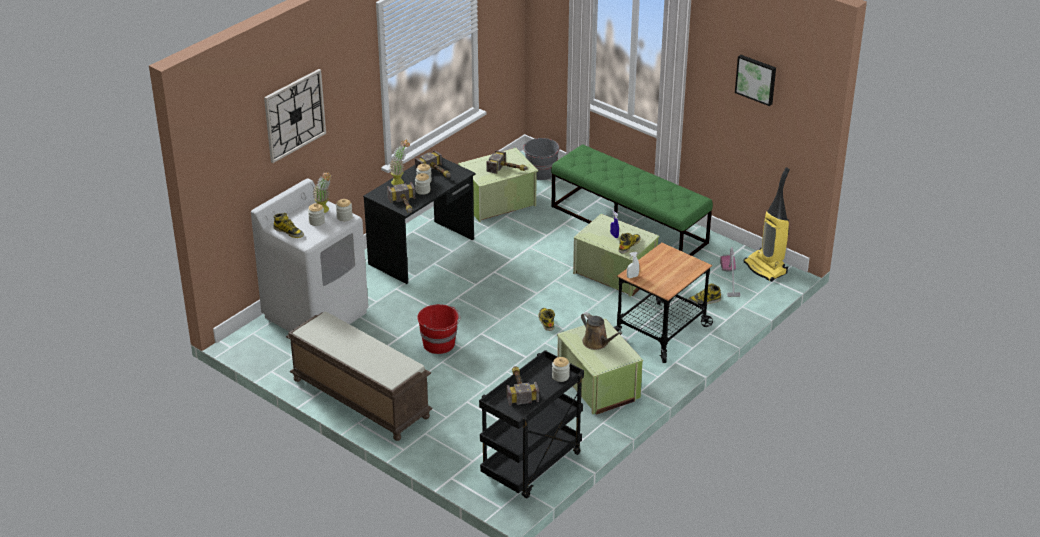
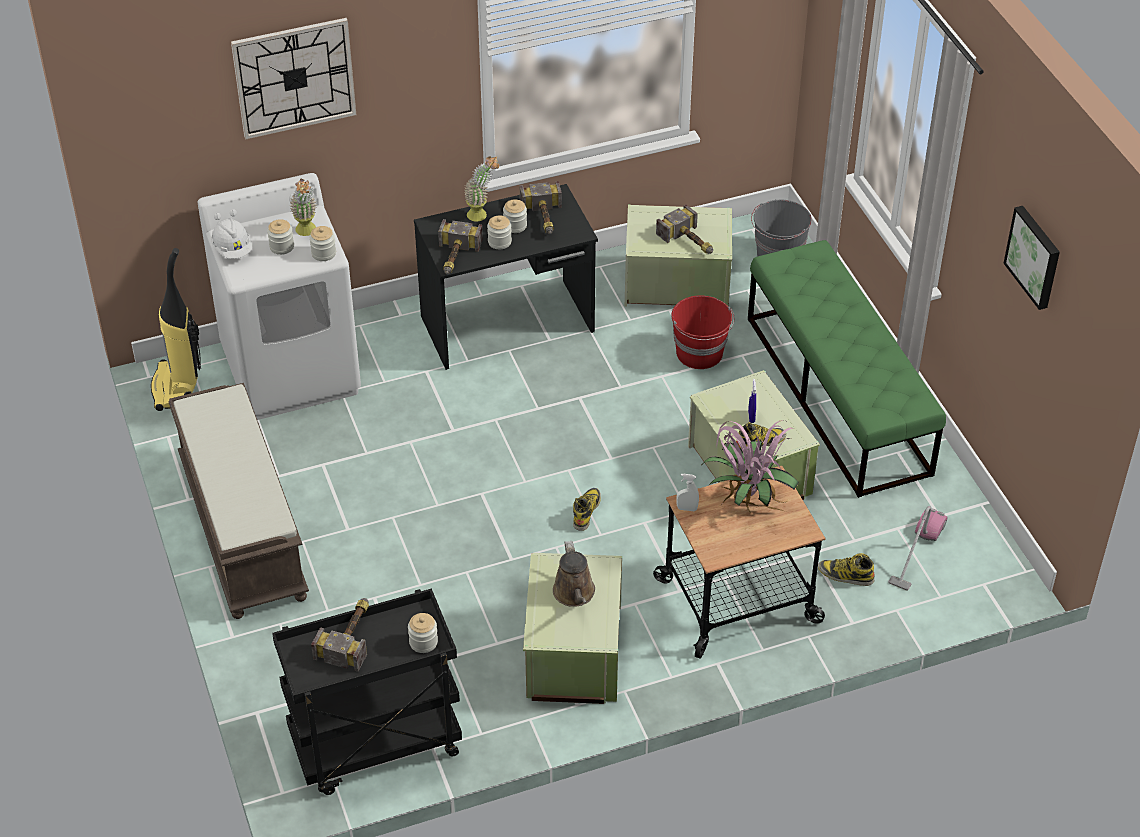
camera: 30 degrees right, 10 degrees up
boot [273,213,304,238] -> white hard hat [211,218,252,259]
red bucket [417,304,460,354] -> red bucket moved to [671,295,734,369]
vacuum cleaner [744,167,790,282] -> vacuum cleaner moved to [151,248,201,411]
none -> potted plant [701,420,799,513]

